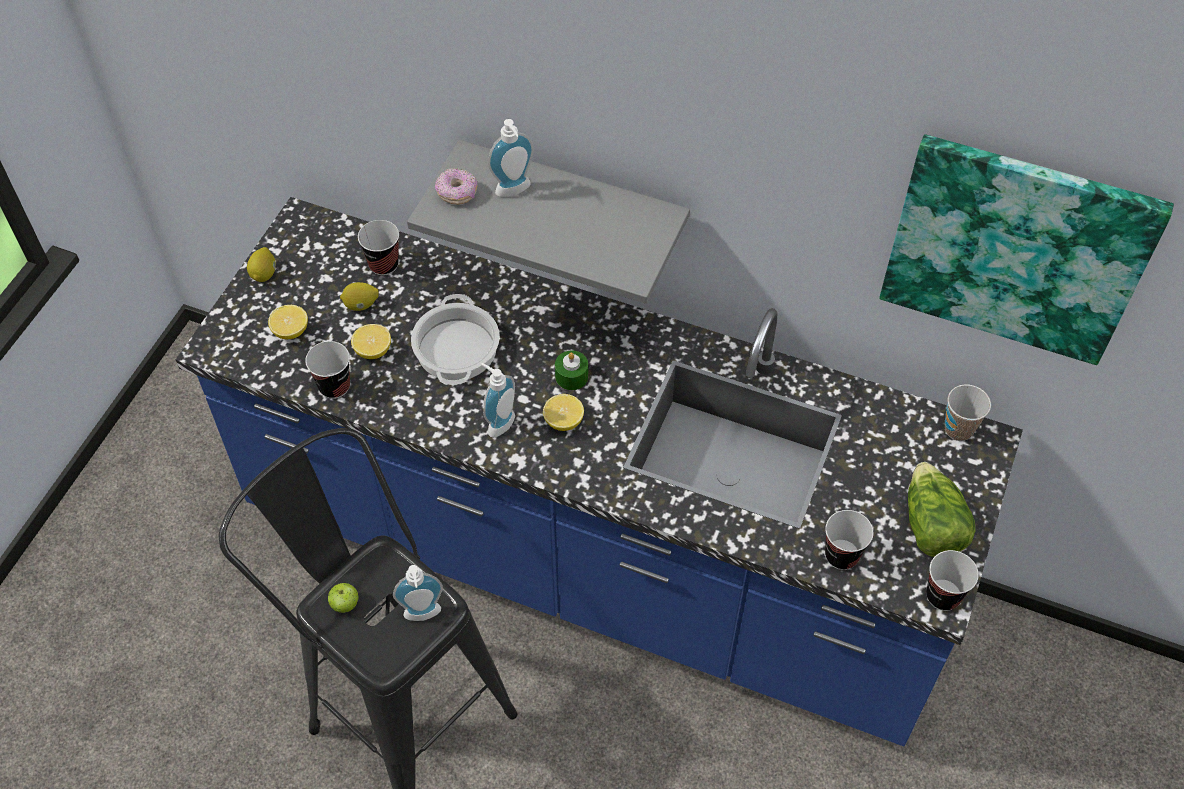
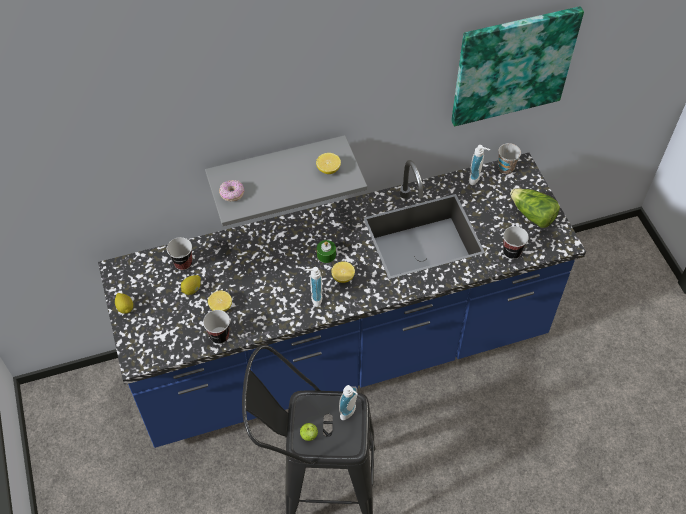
camera: 40 degrees left, 0 degrees up
lemon [268,305,308,339] -> lemon moved to [316,153,341,174]
cooking pot [411,294,500,385] -> none
soap dispenser [488,119,534,197] -> soap dispenser moved to [469,145,490,185]
cup [926,550,979,611] -> none

